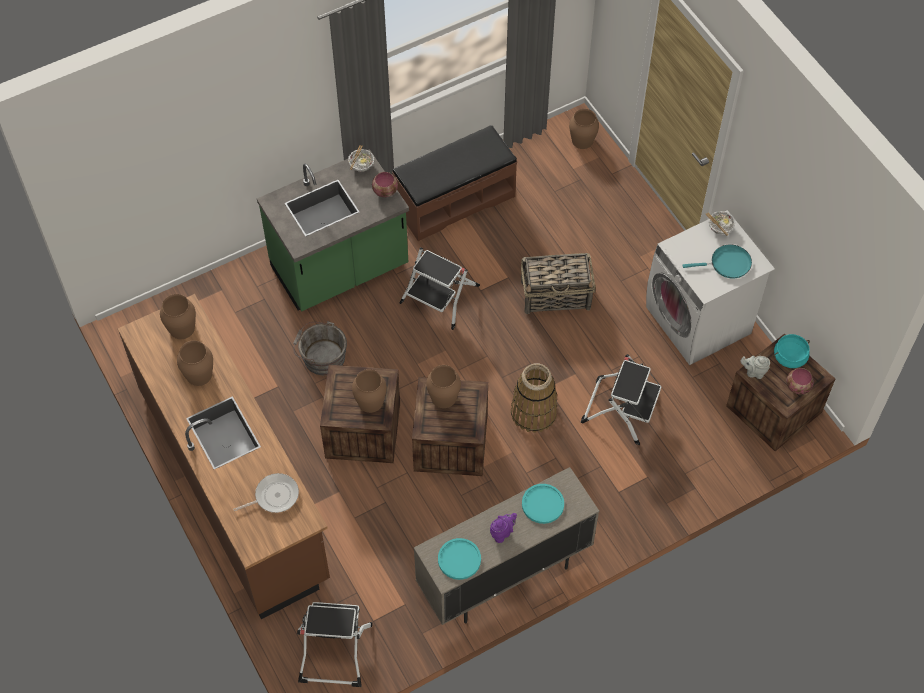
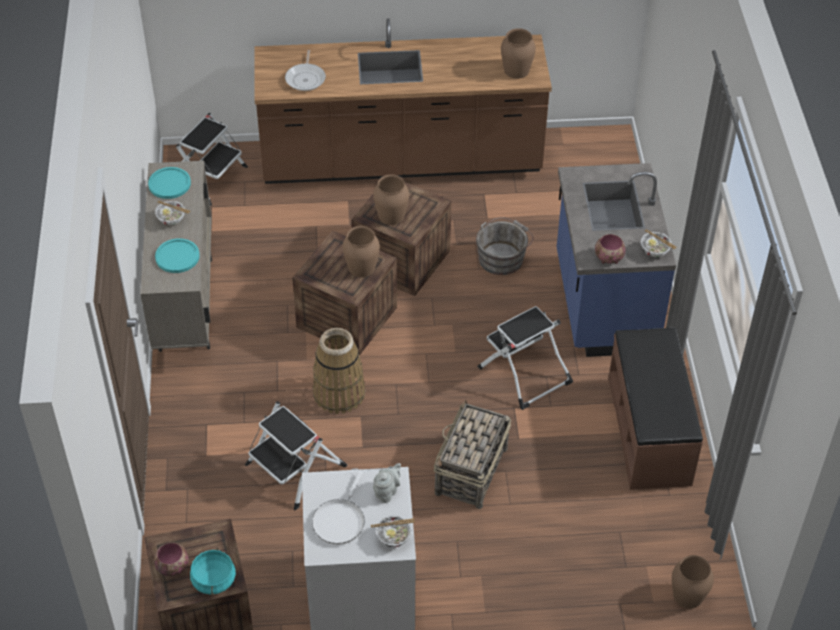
camera: 115 degrees right, 10 degrees down
brown vase [177,341,213,386] -> none
green counter [257,149,409,311] -> blue counter [557,163,676,357]
purple teapot [490,513,517,543] -> bowl [155,201,191,225]
turquoise frying pan [682,245,752,278] -> white frying pan [312,471,365,545]
grey teapot [740,356,770,379] -> grey teapot moved to [373,463,401,503]

